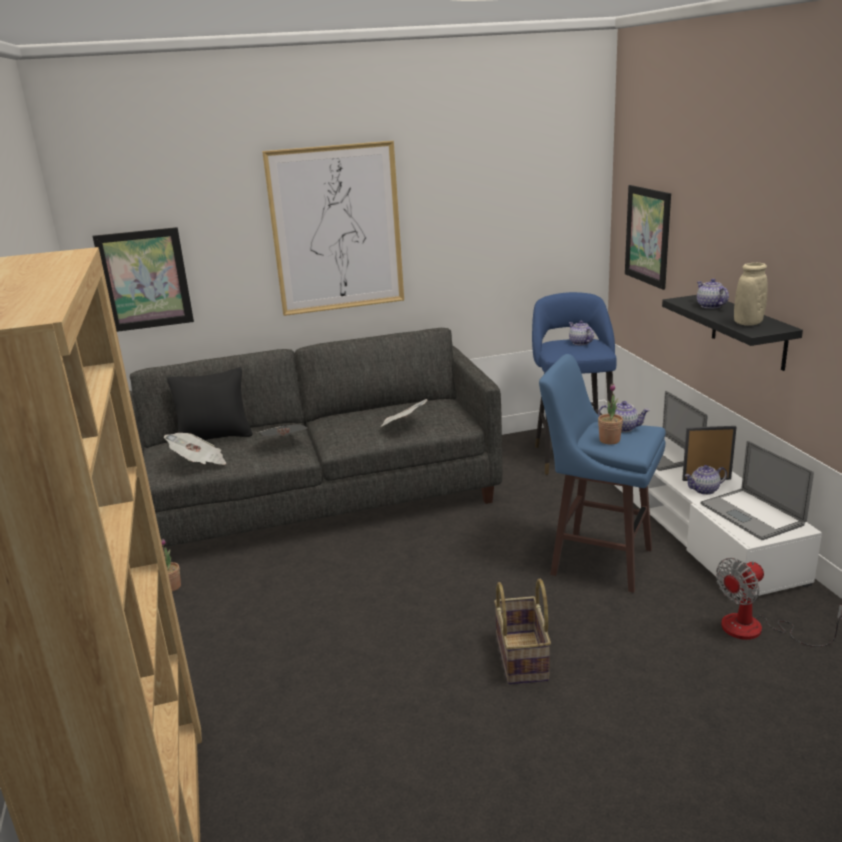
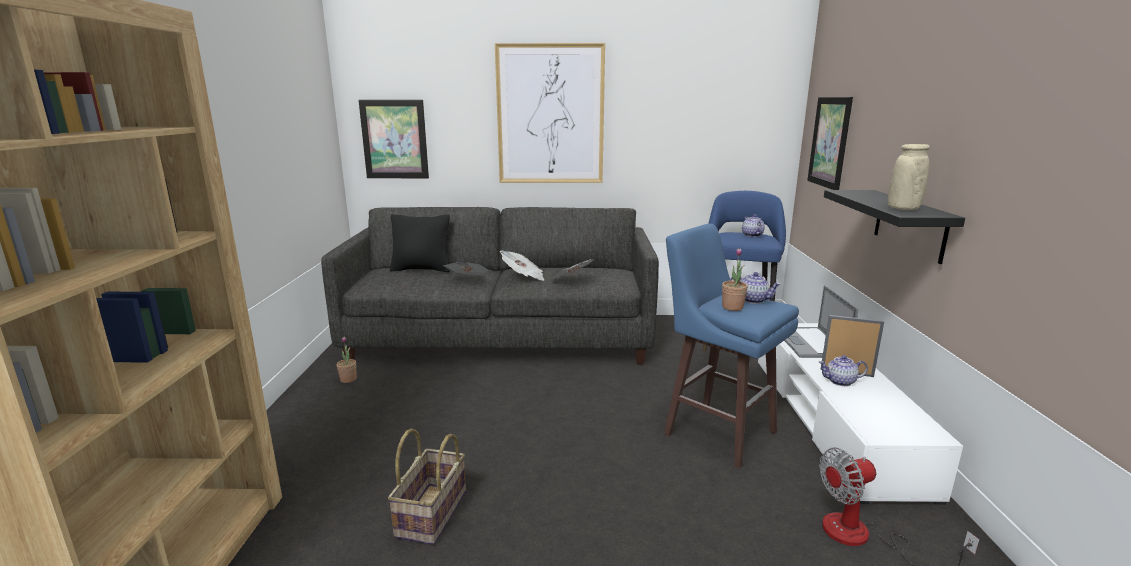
camera: 15 degrees right, 5 degrees down
newspaper [164,433,226,465] -> newspaper moved to [500,251,544,281]
basket [494,579,551,684] -> basket moved to [388,429,466,545]
teapot [697,279,729,309] -> none
laptop [700,441,814,540] -> none

